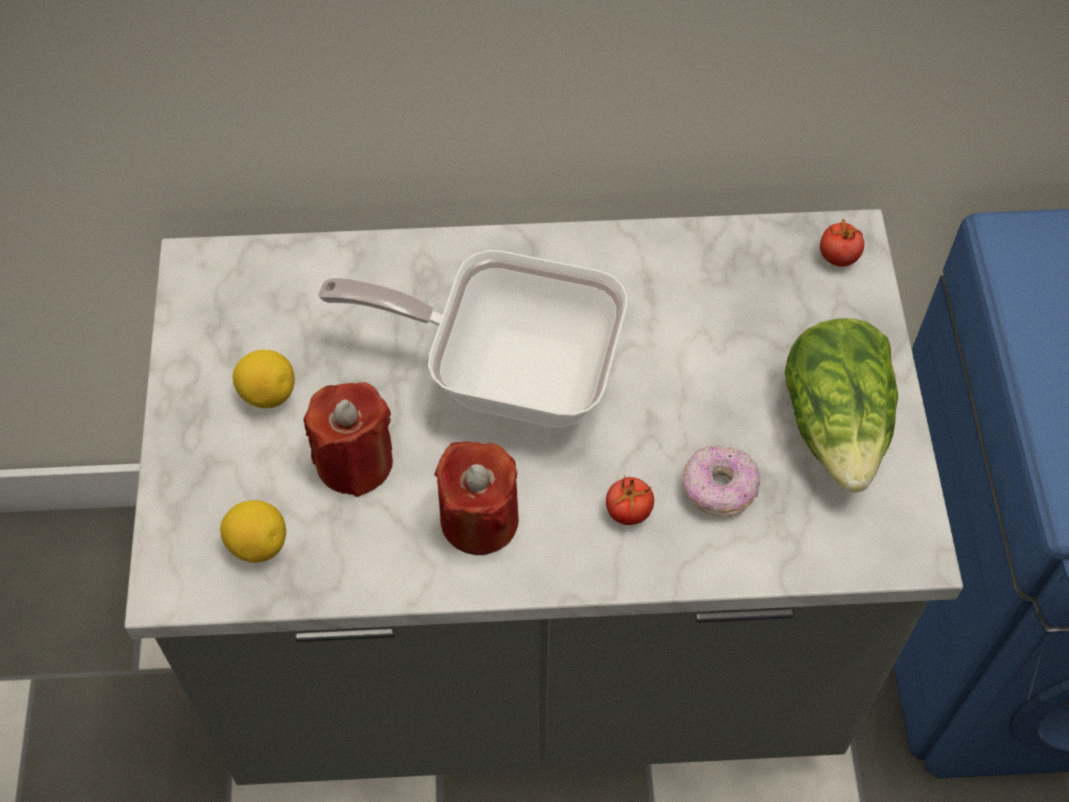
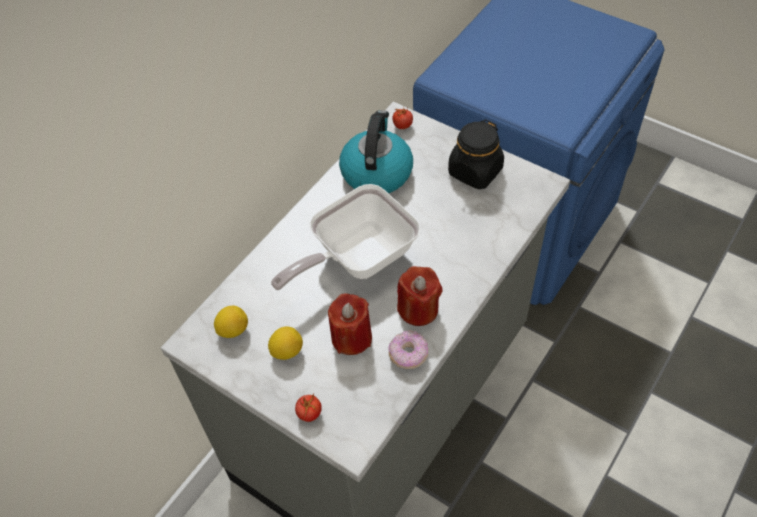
camera: 50 degrees left, 5 degrees down
lemon [220,500,286,563] -> lemon moved to [214,306,248,338]
tomato [606,474,654,525] -> tomato moved to [295,394,322,422]
donut [683,445,760,516] -> donut moved to [388,330,428,369]
lettuce [785,318,898,493] -> black jar [448,120,504,189]
none -> kettle [339,110,413,193]

